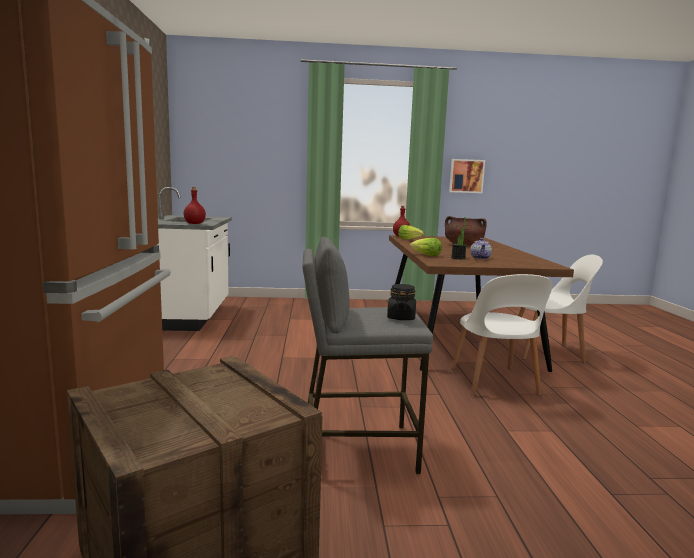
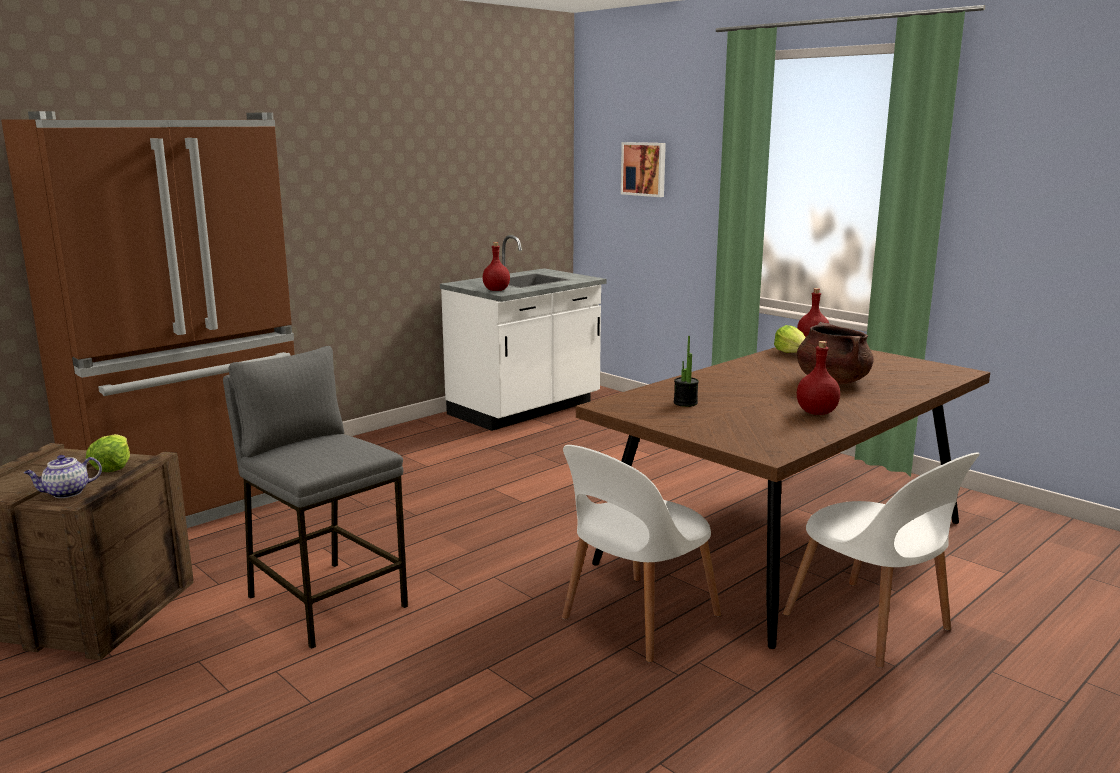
camera: 50 degrees right, 5 degrees up
black jar [387,284,416,320] -> none
lettuce [410,238,442,256] -> lettuce moved to [86,434,130,472]
picture [449,159,485,193] -> picture moved to [621,142,666,197]
teapot [470,238,492,259] -> teapot moved to [24,455,102,498]
none -> red bottle [797,341,840,415]

